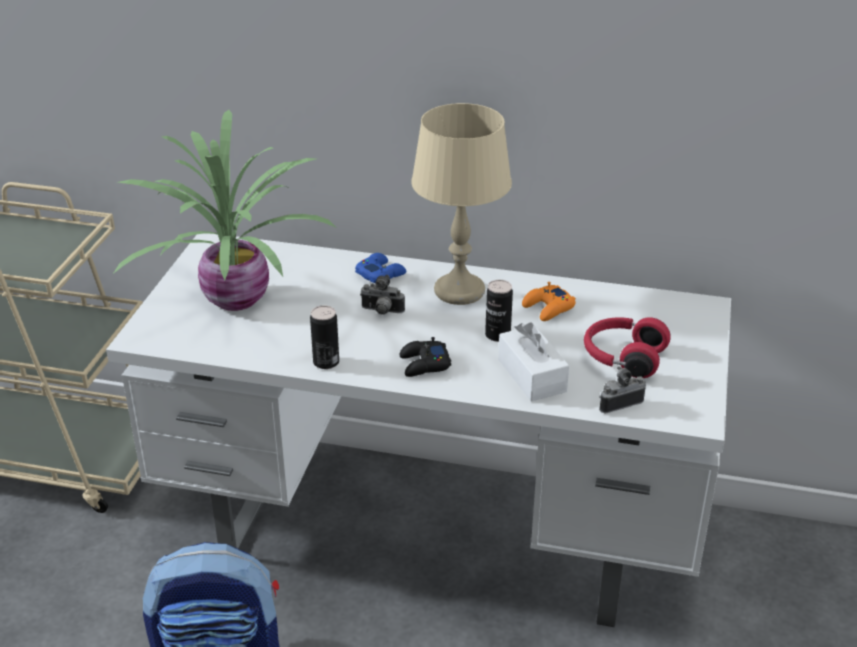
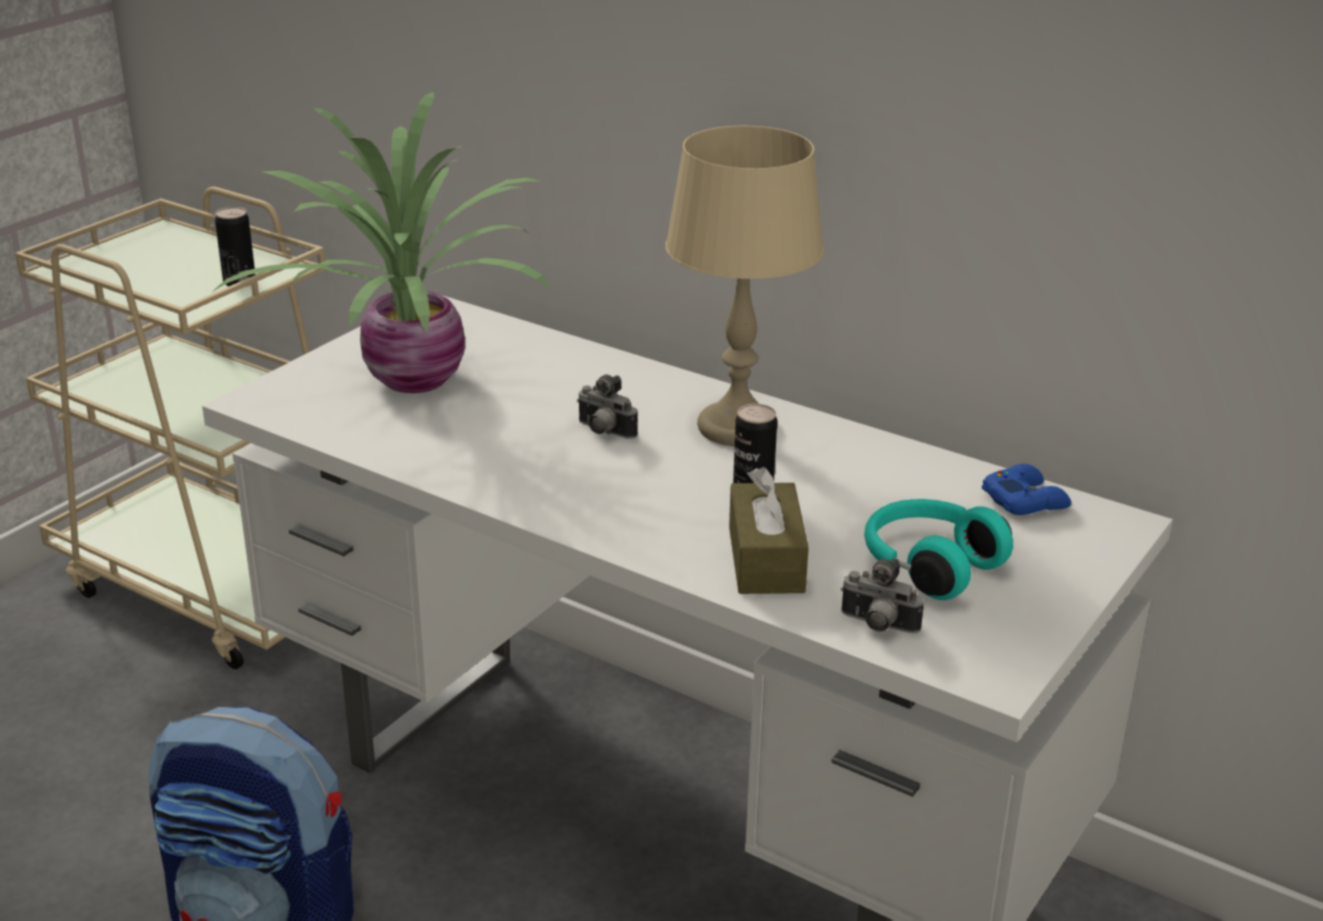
camera: 20 degrees right, 5 degrees down
can [310,305,339,369] -> can moved to [215,207,255,287]
blue game controller [355,253,406,283] -> blue game controller moved to [982,464,1071,515]
black game controller [399,337,451,377] -> none
white tissue box [498,322,569,402] -> brown tissue box [729,467,809,594]
orange game controller [522,282,576,321] -> none
red headphones [584,317,671,378] -> turquoise headphones [864,499,1013,600]
camera [599,366,646,413] -> camera turned 150 degrees counterclockwise [841,558,924,633]

